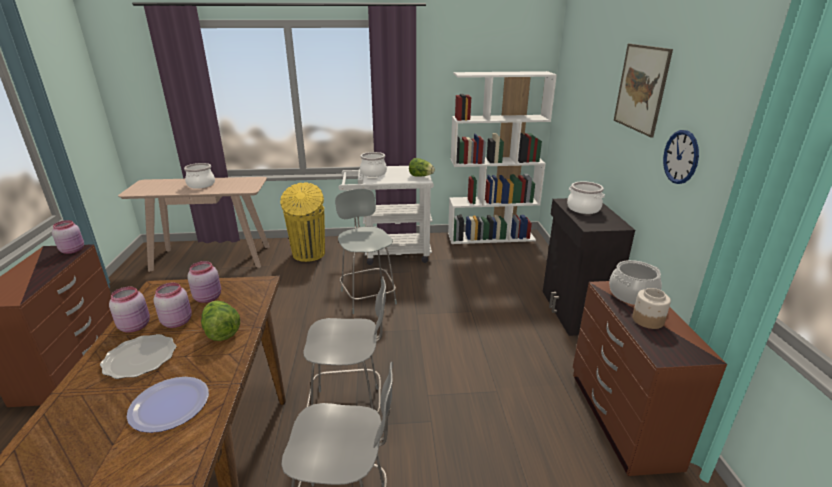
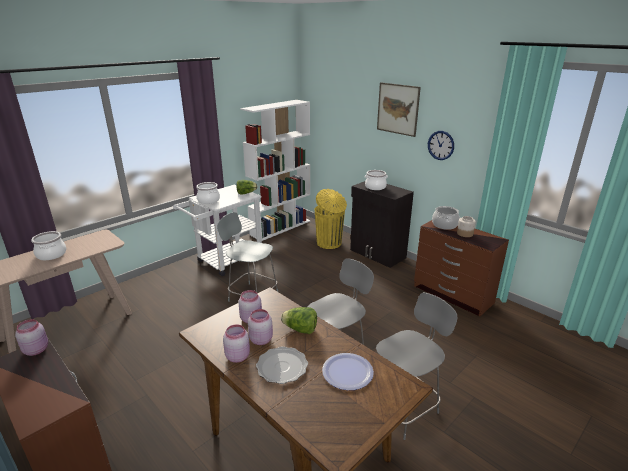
camera: 40 degrees left, 0 degrees up
yellow trash can [280,182,325,262] -> yellow trash can moved to [314,189,347,249]

